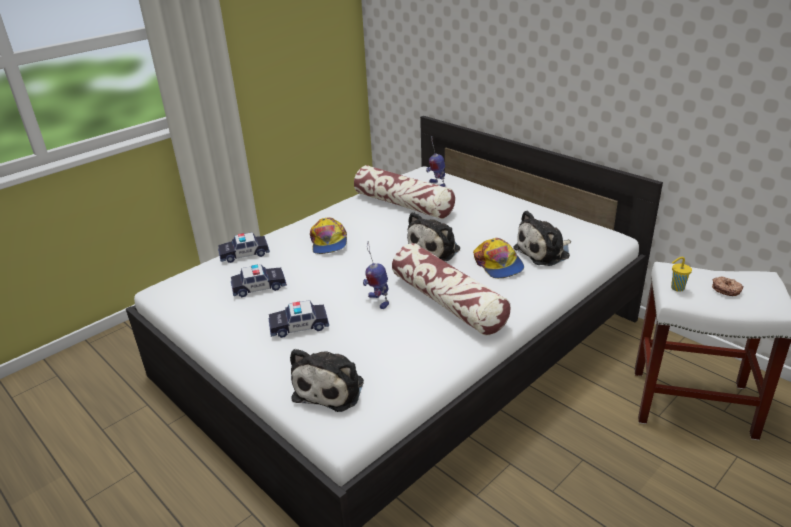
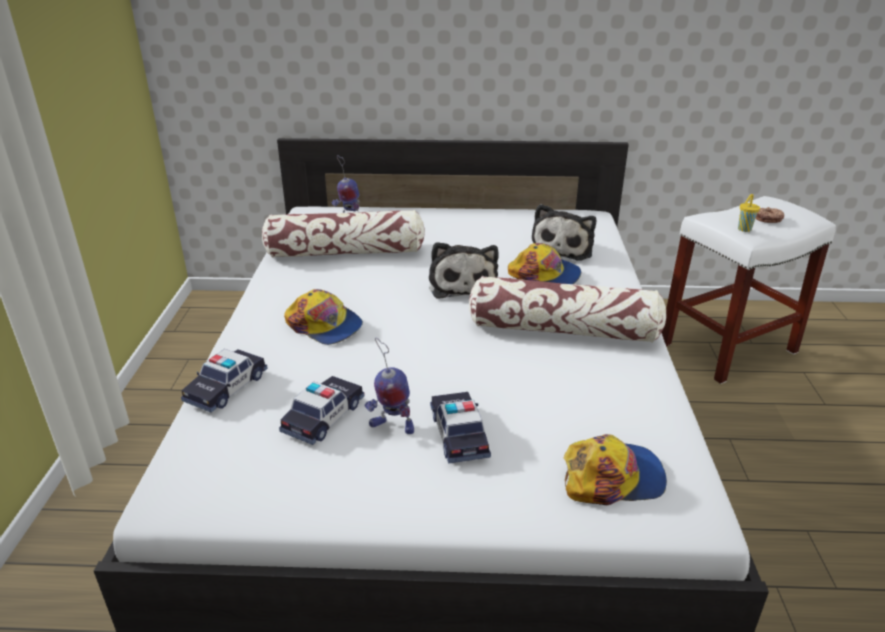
camera: 45 degrees left, 0 degrees up
toy car [269,300,329,338] -> toy car turned 135 degrees clockwise [430,392,491,464]
plush toy [290,349,364,412] -> cap [564,434,667,505]
toy robot [363,242,389,309] -> toy robot moved to [364,338,414,434]

